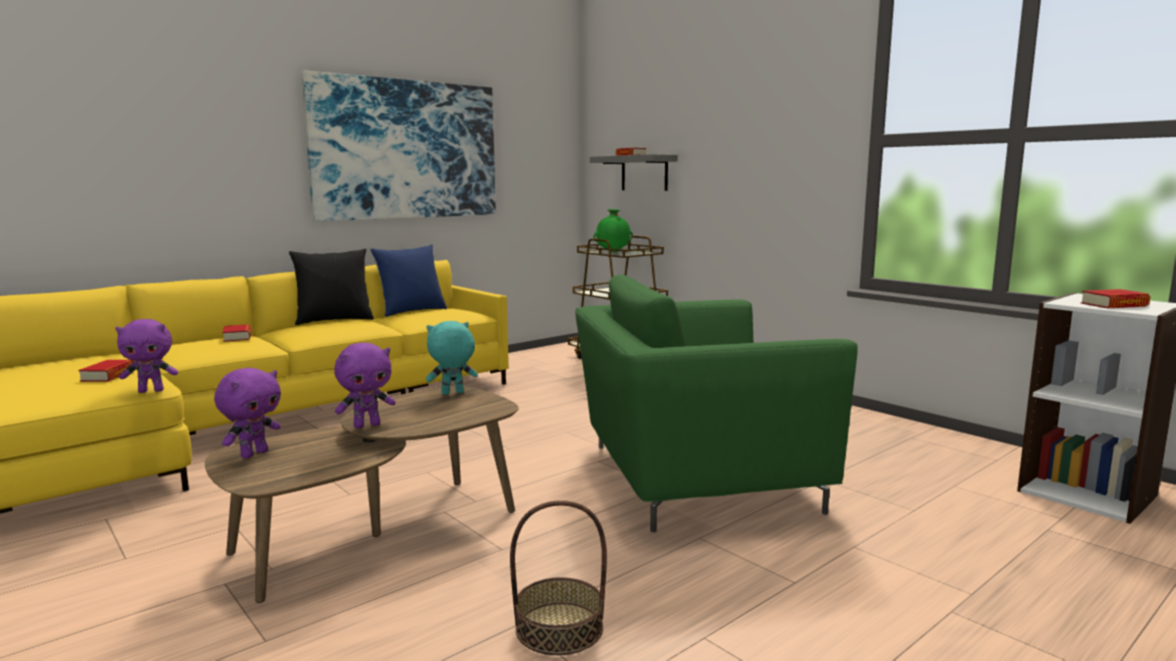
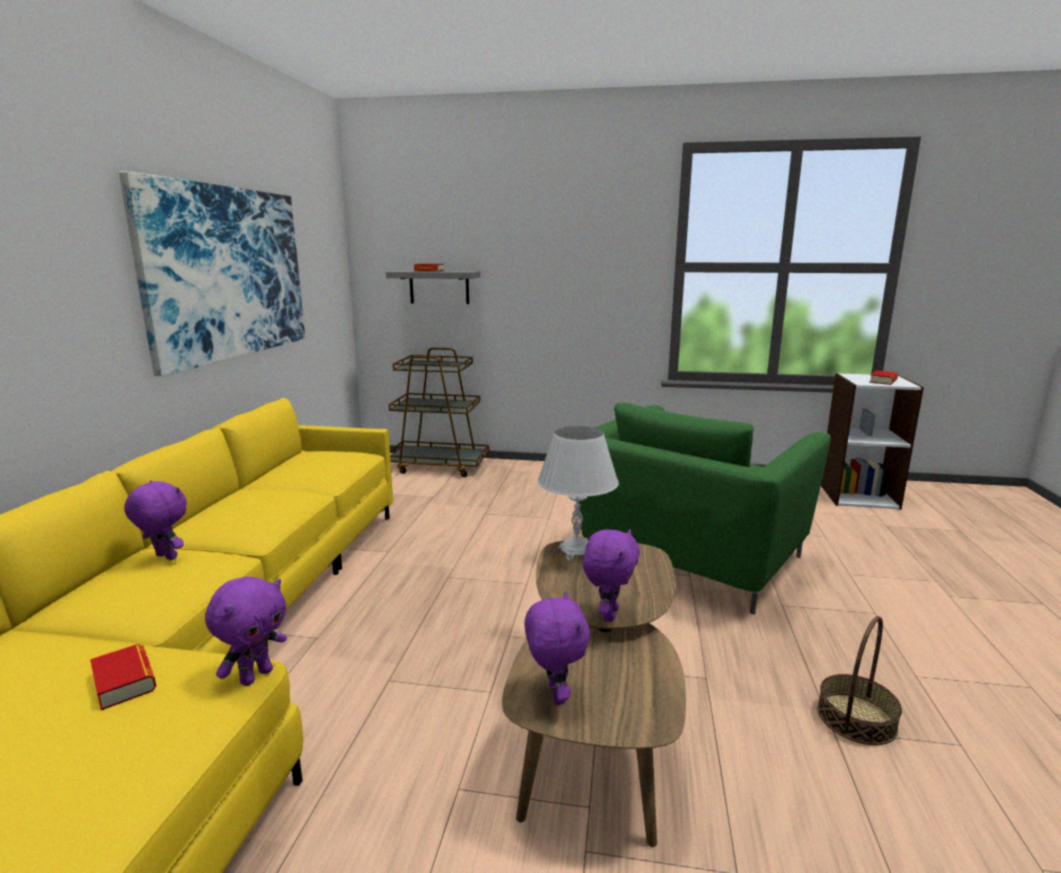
camera: 40 degrees left, 5 degrees up
book [222,324,251,342] -> purple plush toy [124,480,187,560]
black pillow [289,249,374,325] -> none
blue pillow [370,244,447,317] -> none
turquoise plush toy [426,321,478,395] -> white table lamp [537,426,619,561]
green vase [593,209,633,253] -> none

